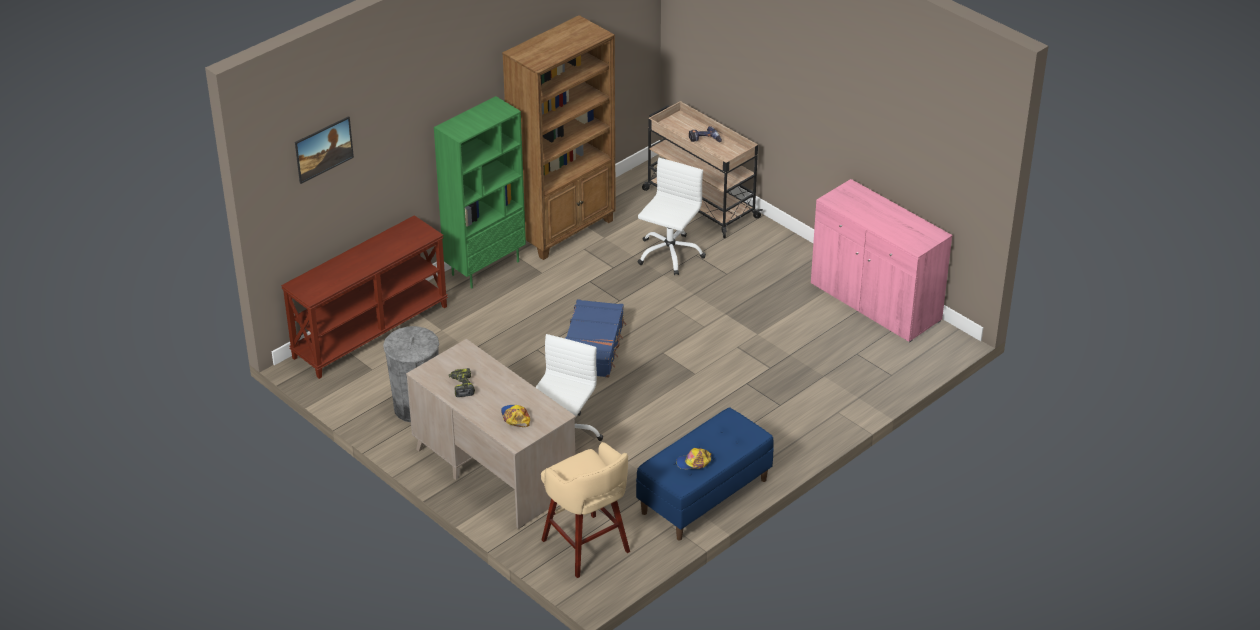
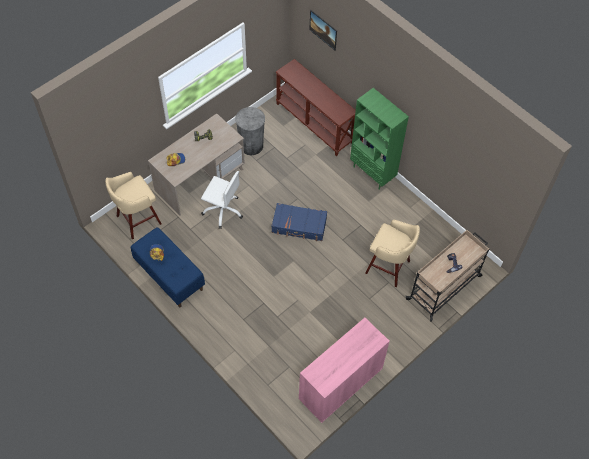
camera: 90 degrees right, 20 degrees up
brown bookcase [502,15,616,260] -> none
white office chair [637,158,706,275] -> beige stool [365,220,420,287]

